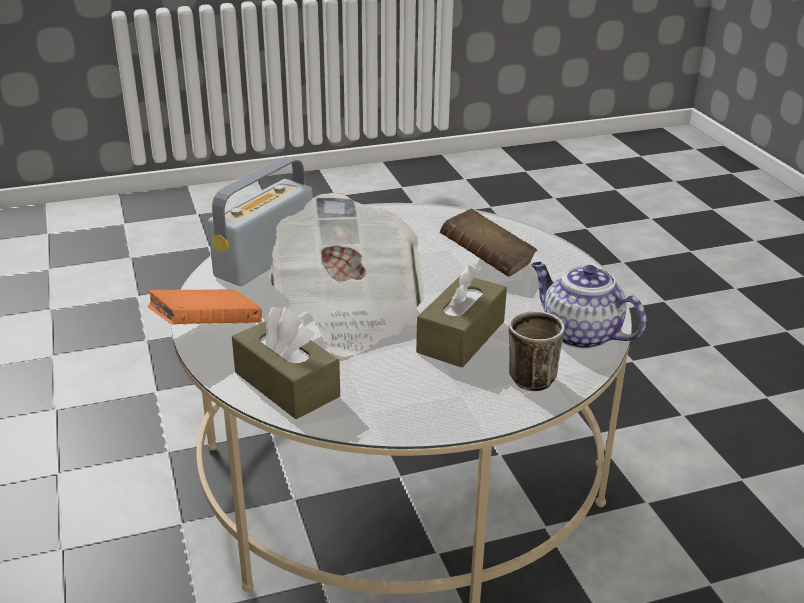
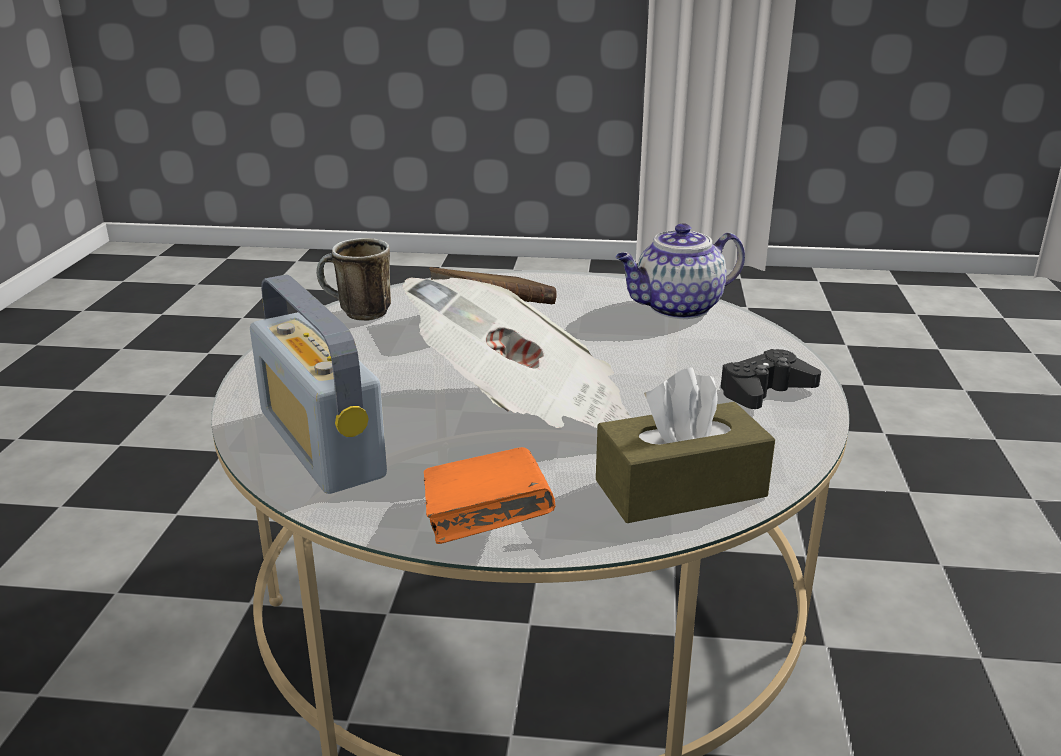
camera: 65 degrees left, 5 degrees down
brown tissue box [416,264,507,368] -> none
mug [509,311,565,391] -> mug moved to [316,238,391,321]
none -> black game controller [720,349,821,409]

